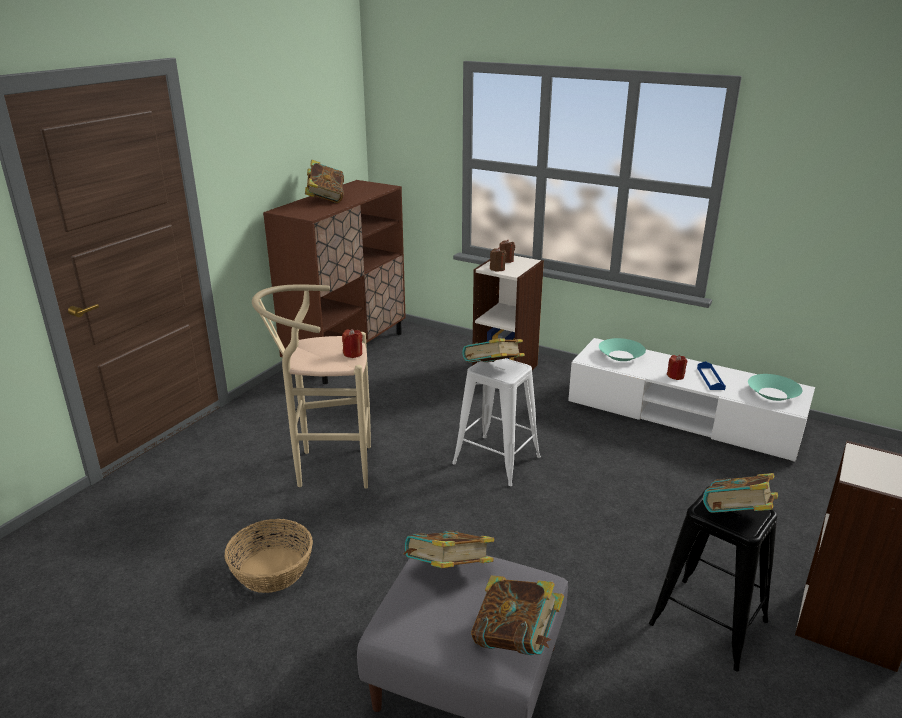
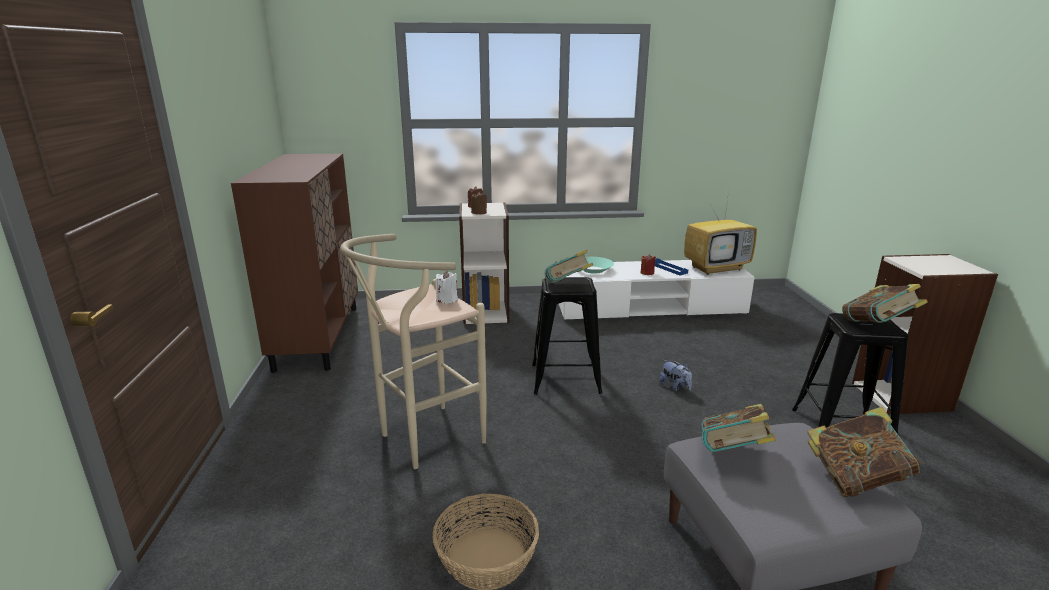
camera: 35 degrees left, 5 degrees down
book [305,160,344,203] -> none
red candle [342,329,363,358] -> white candle [435,271,458,303]
white stool [452,358,541,486] -> black stool [532,277,602,394]
turquoise bowl [748,374,802,401] -> television [684,191,757,275]
none -> plush toy [659,360,692,391]

